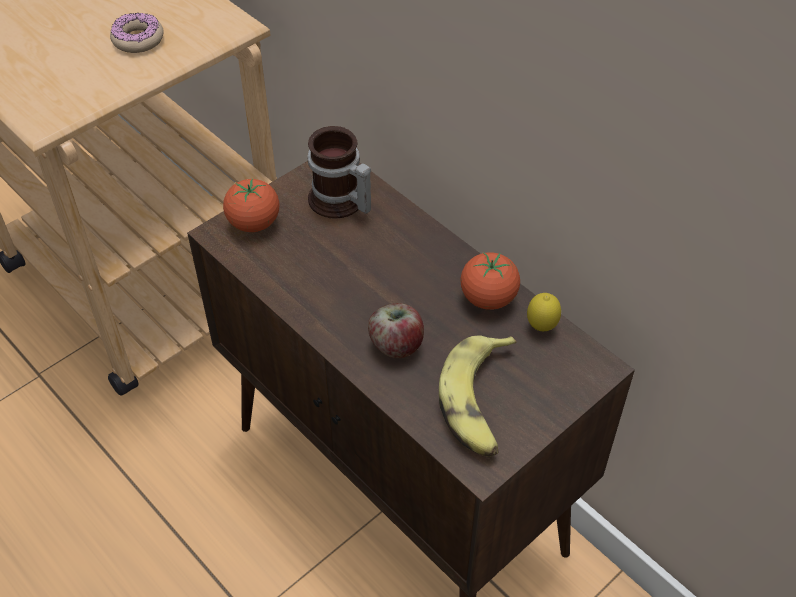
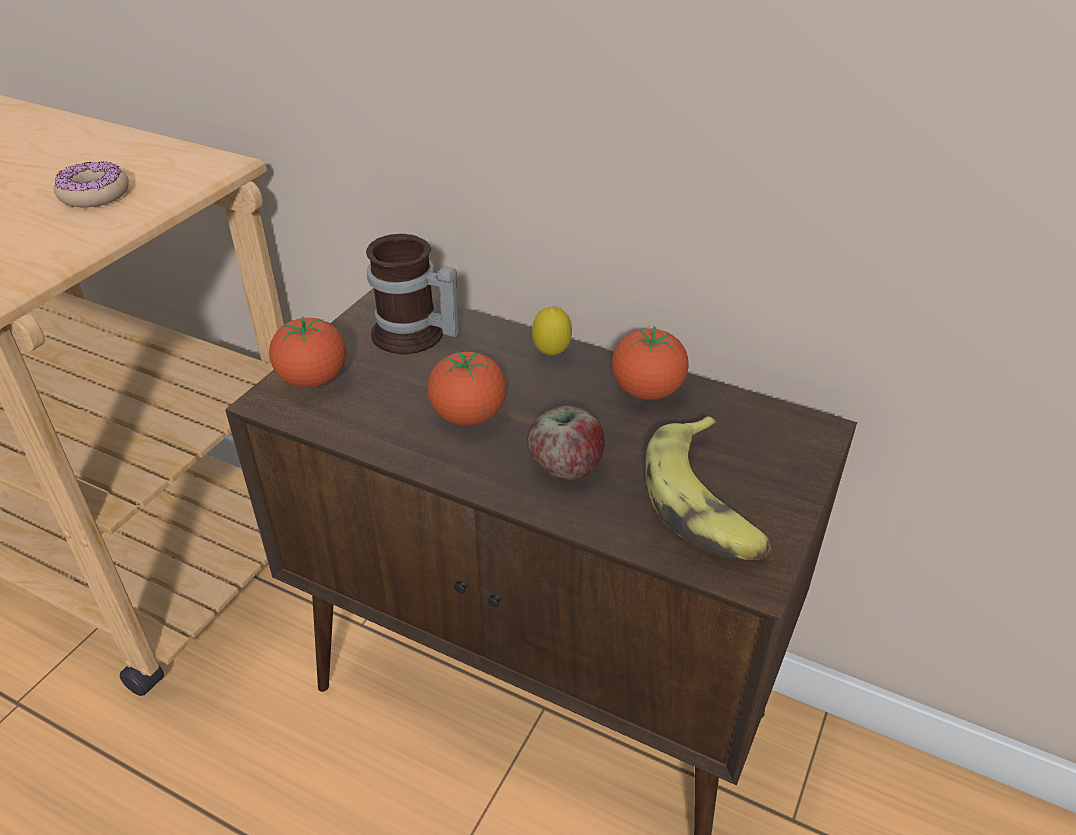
camera: 20 degrees left, 10 degrees down
lemon [527,293,561,331] -> lemon moved to [532,306,572,356]
none -> tomato [427,351,506,426]

